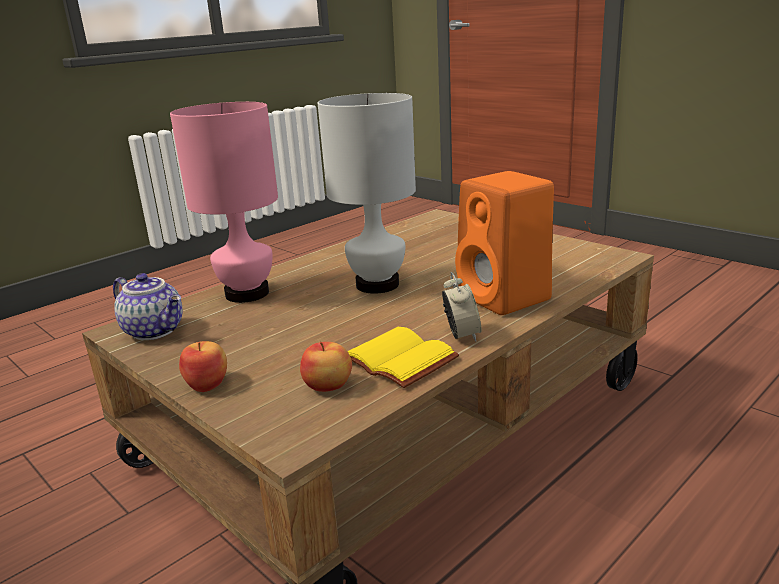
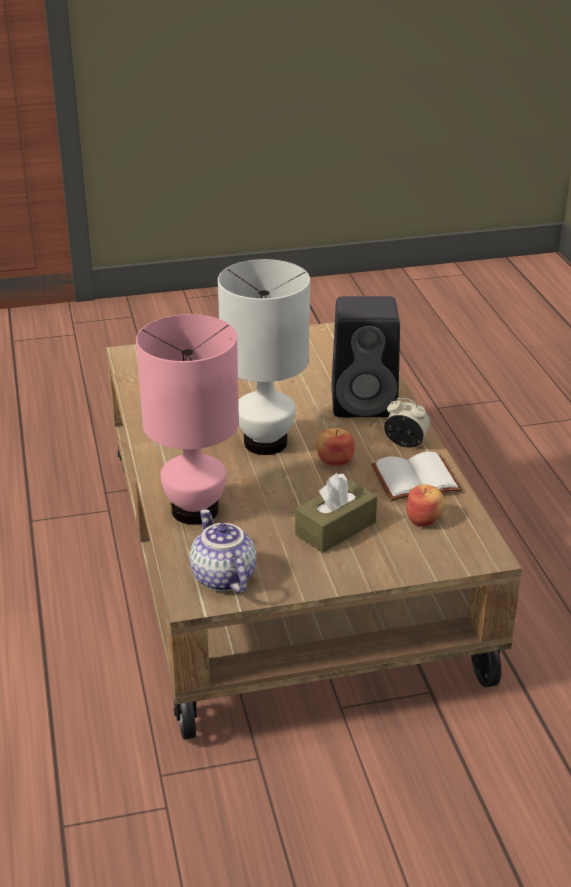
camera: 60 degrees left, 10 degrees up
teapot [113,273,183,340] -> teapot turned 90 degrees counterclockwise [190,509,256,593]
apple [179,341,227,392] -> apple moved to [316,428,355,466]
yellow book [347,327,459,388] -> white book [371,452,462,501]
orange speaker [455,171,554,315] -> black speaker [331,296,400,417]
none -> brown tissue box [295,473,377,553]

